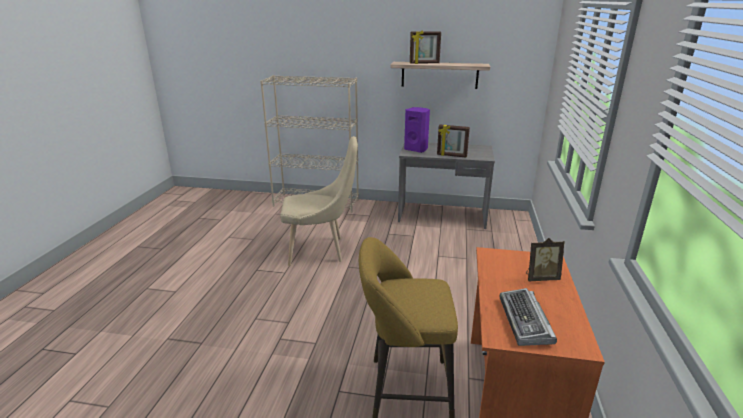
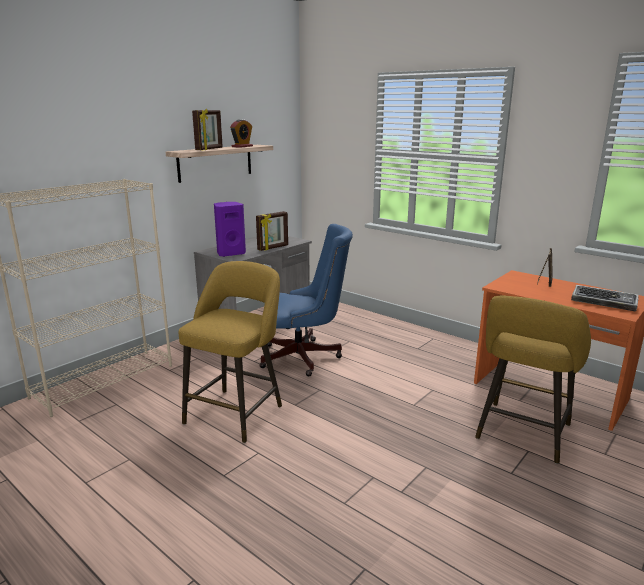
camera: 60 degrees left, 5 degrees down
beige chair [280,136,358,266] -> yellow stool [179,261,282,443]
none -> alarm clock [230,119,253,148]
none -> blue office chair [260,224,353,377]

